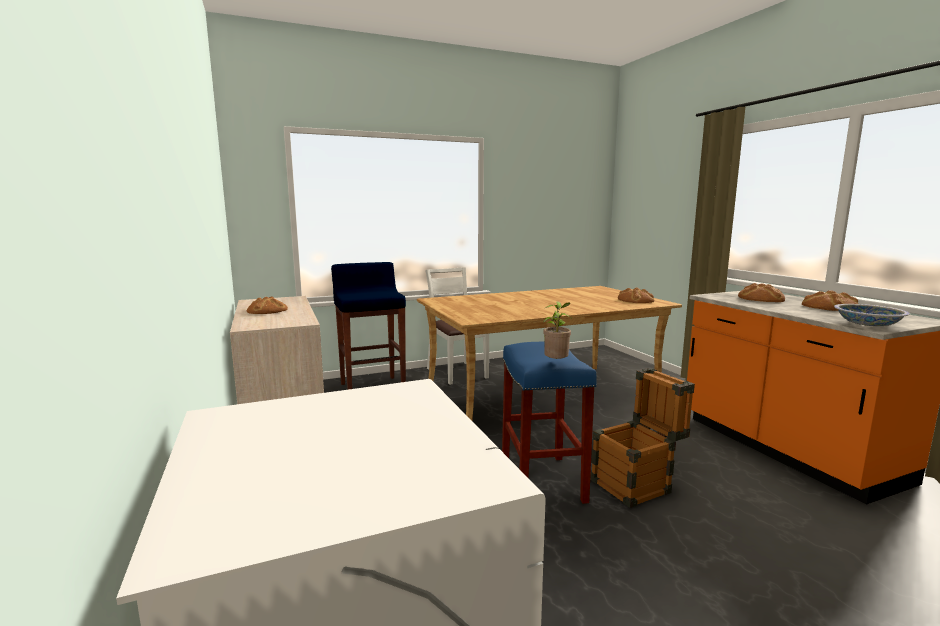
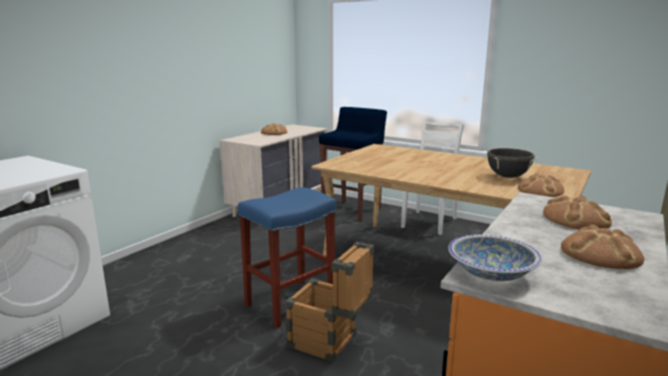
camera: 55 degrees right, 5 degrees up
potted plant [543,301,571,359] -> none
none -> black cooking pot [486,148,537,178]

